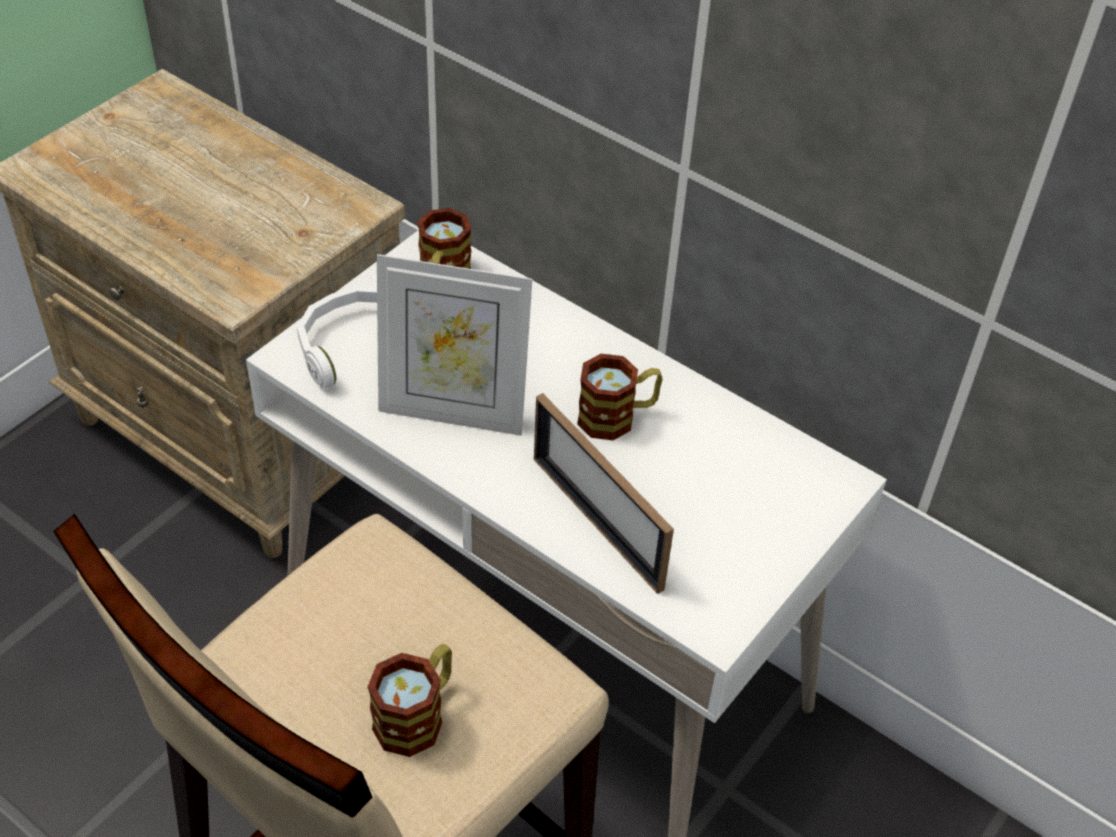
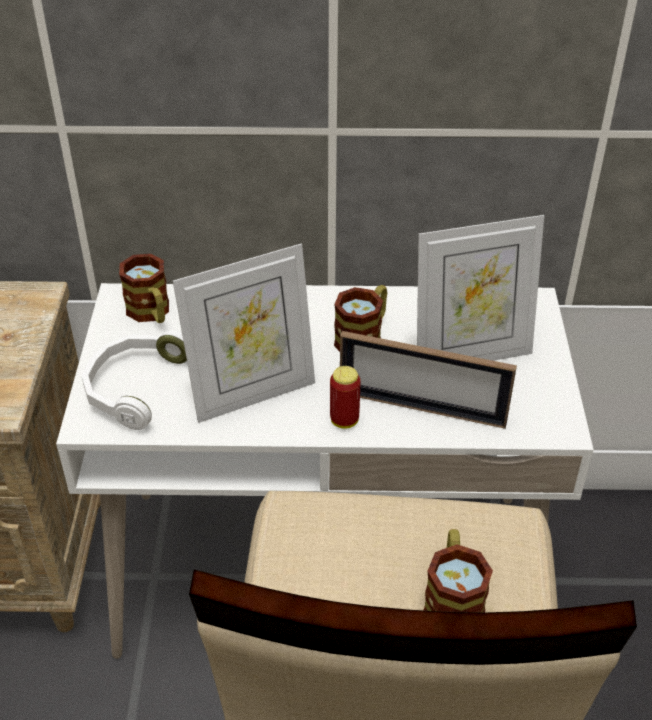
camera: 35 degrees left, 5 degrees down
none -> can [330,366,361,429]
none -> picture frame [417,215,544,361]

